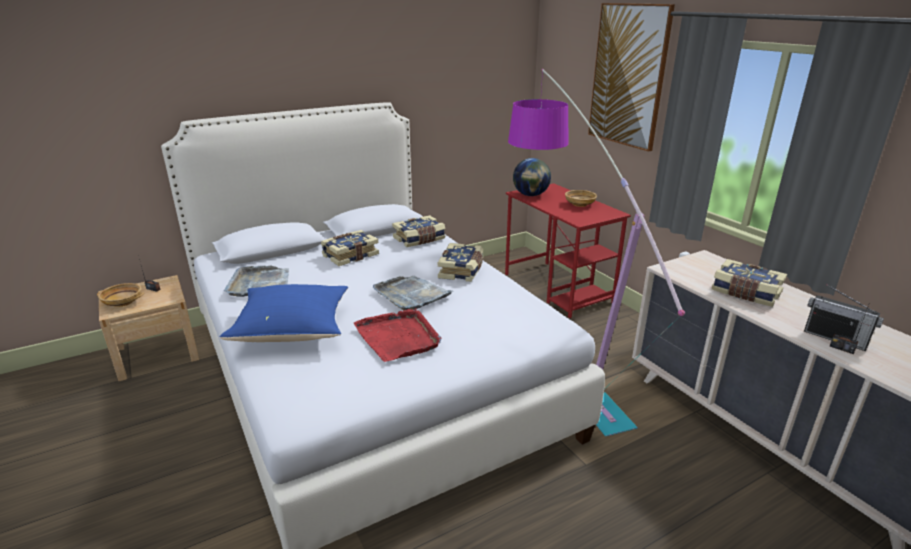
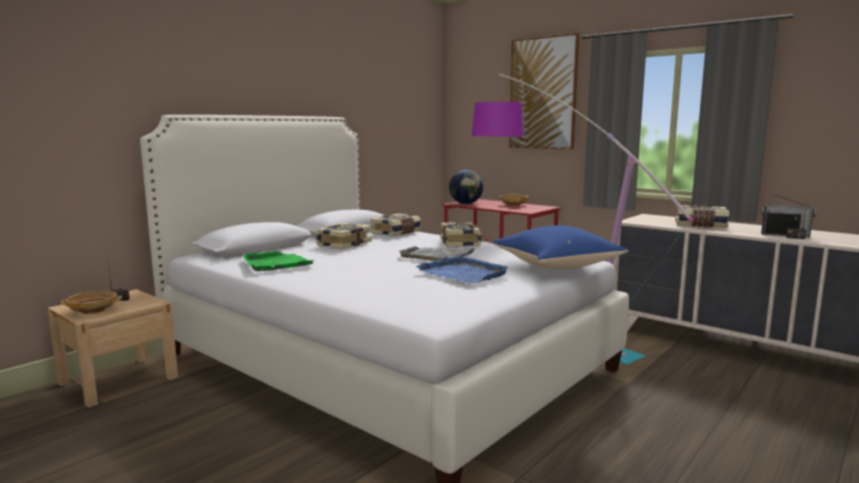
camera: 20 degrees left, 15 degrees down
blue pillow [220,284,348,342] -> blue pillow moved to [492,225,629,270]
grey tray [224,265,289,297] -> green tray [242,251,313,271]
red tray [354,308,441,362] -> blue tray [416,255,508,283]

